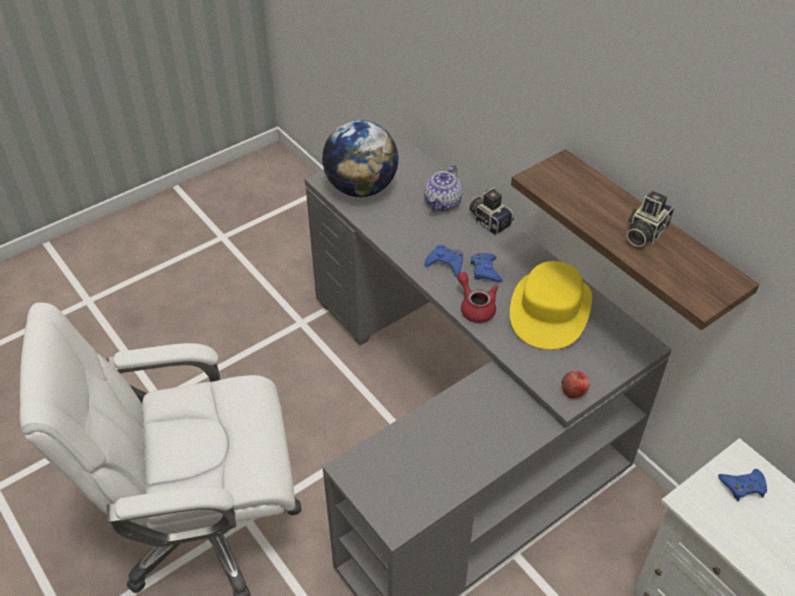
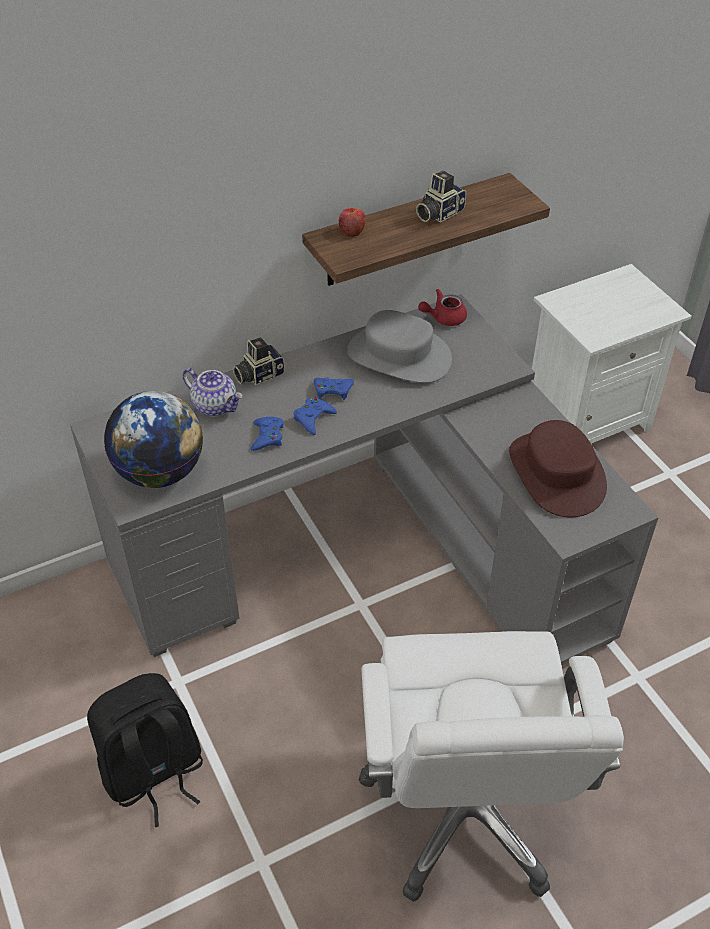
camera: 80 degrees left, 0 degrees up
red teapot [457,272,498,323] -> red teapot moved to [418,289,467,326]
yellow hat [510,261,592,350] -> grey hat [347,310,452,383]
apple [561,371,590,398] -> apple moved to [339,208,365,237]
camera [626,191,674,247] -> camera turned 90 degrees clockwise [416,171,466,222]
blue game controller [718,469,767,501] -> blue game controller moved to [250,417,283,451]
none -> black backpack [87,673,203,827]
none -> brown hat [509,420,607,517]

